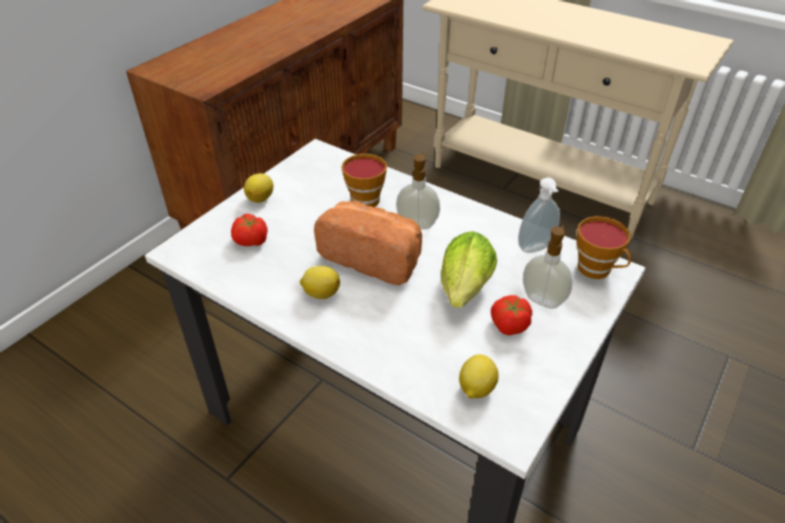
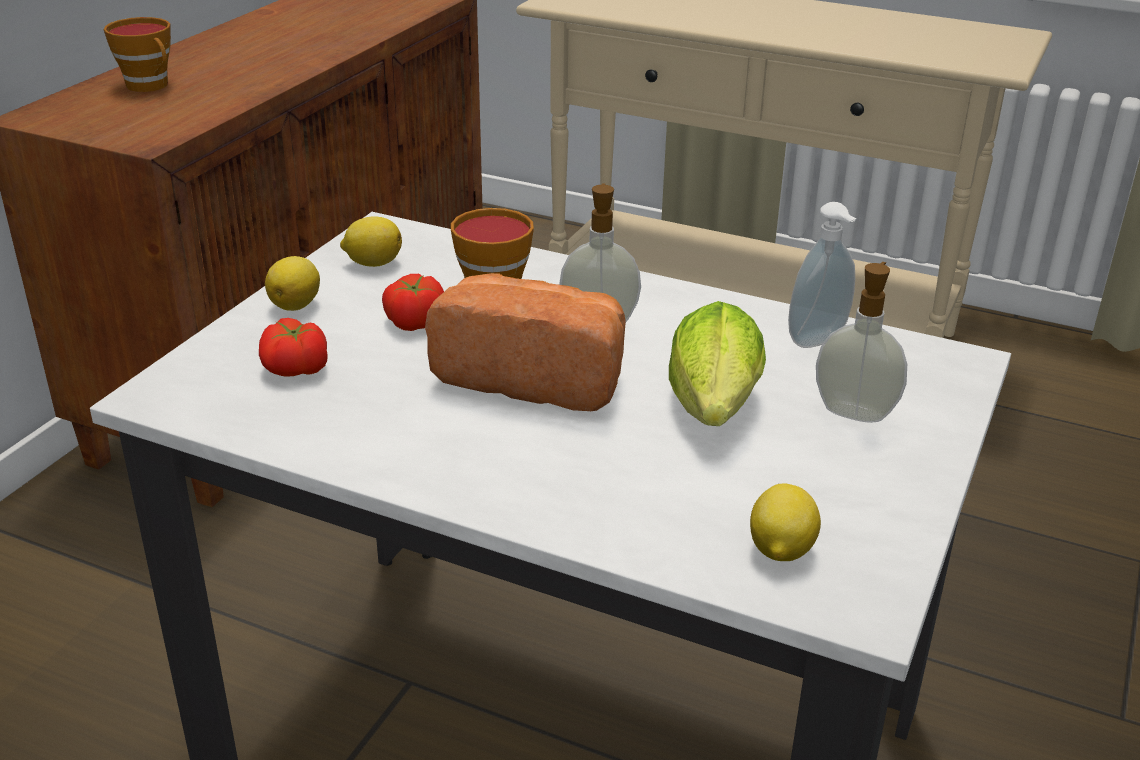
camera: 10 degrees left, 10 degrees down
lemon [300,266,340,299] -> lemon moved to [340,216,402,267]
tomato [491,295,532,335] -> tomato moved to [382,274,444,331]
cup [577,216,631,279] -> cup moved to [104,17,171,92]

